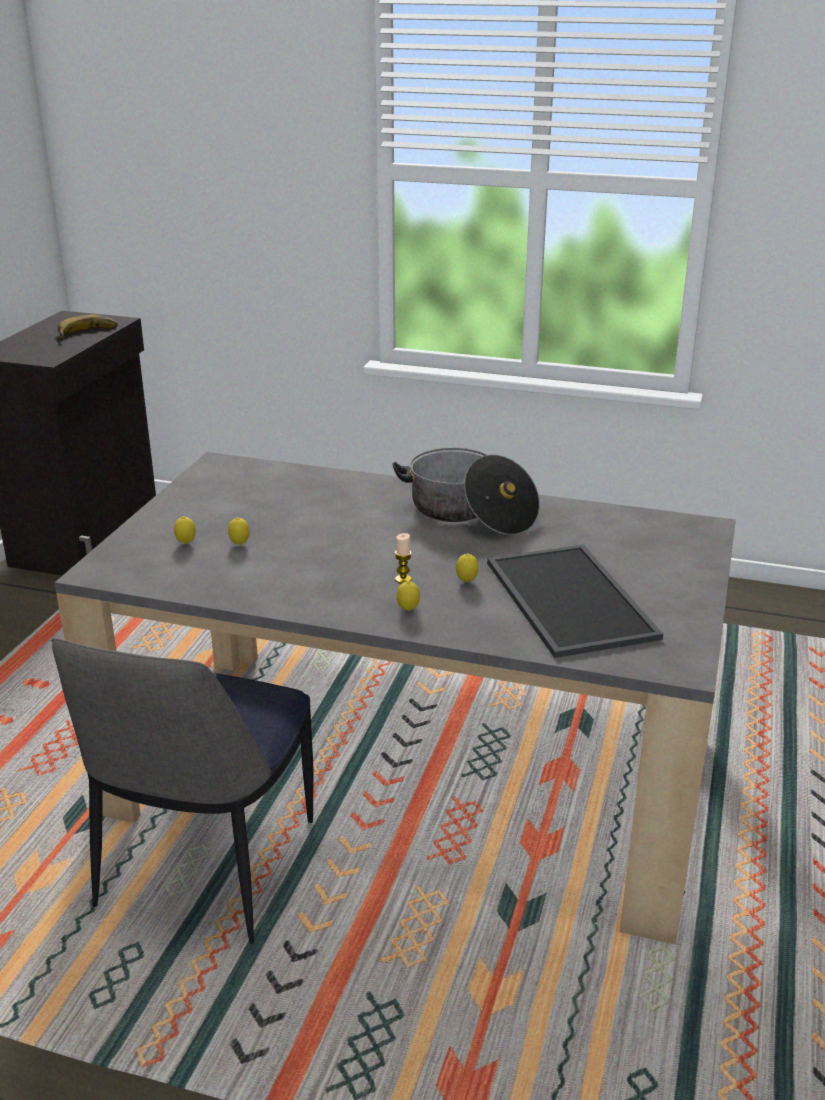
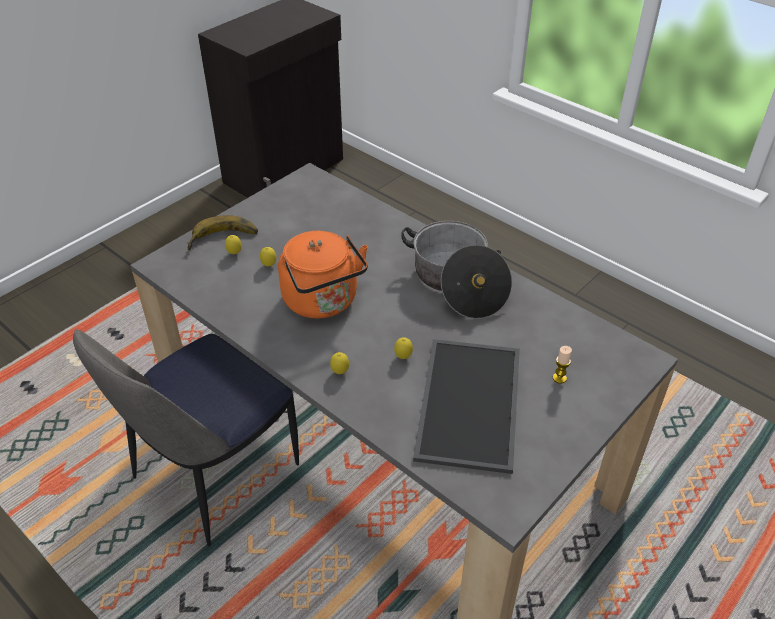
camera: 25 degrees right, 15 degrees up
banana [57,315,118,340] -> banana moved to [187,215,258,250]
candle [395,533,412,584] -> candle moved to [553,346,572,384]
none -> orange kettle [278,231,368,319]

